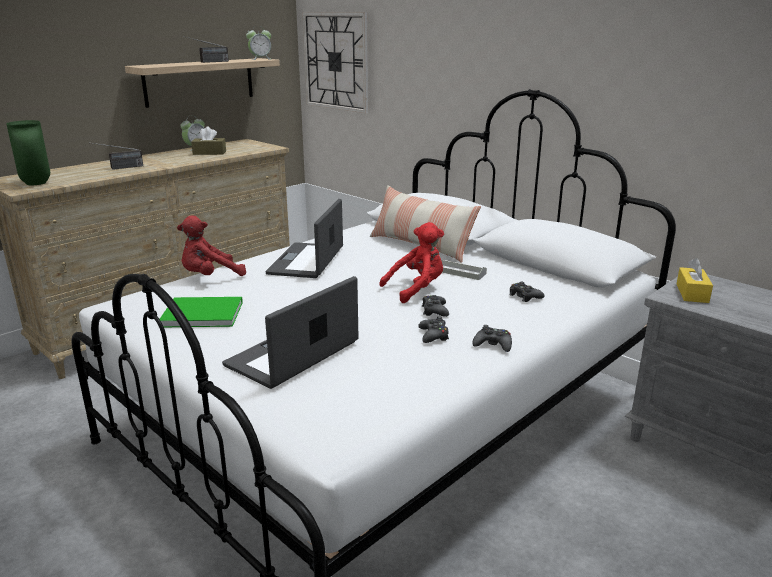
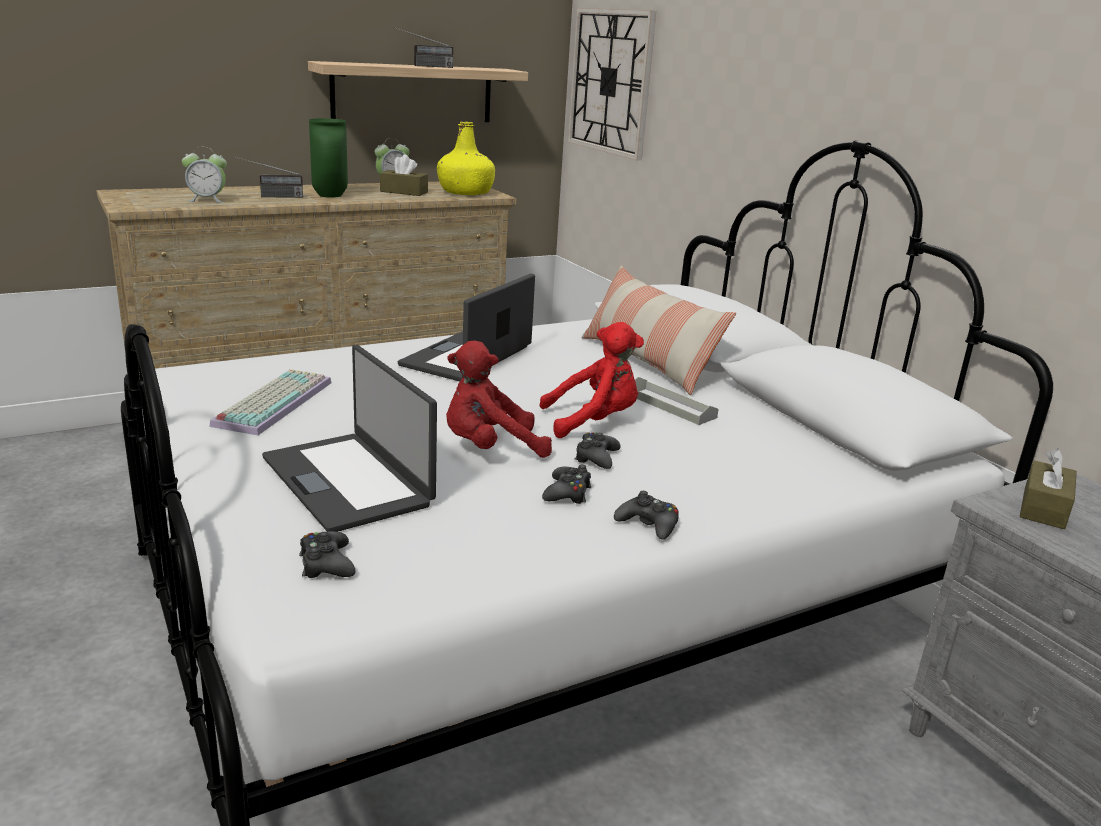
camera: 15 degrees right, 0 degrees up
green vase [6,120,50,185] -> green vase moved to [309,118,348,198]
green book [160,297,243,327] -> keyboard [209,369,332,435]
red plush toy [177,216,246,276] -> red plush toy moved to [446,340,552,458]
laptop [222,276,359,389] -> laptop turned 90 degrees counterclockwise [262,345,437,532]
alarm clock [246,29,271,60] -> alarm clock moved to [182,147,227,203]
black game controller [509,282,544,302] -> black game controller moved to [299,531,356,578]
yellow tissue box [677,258,713,303] -> brown tissue box [1020,448,1077,529]
none -> yellow bottle [437,121,495,195]

